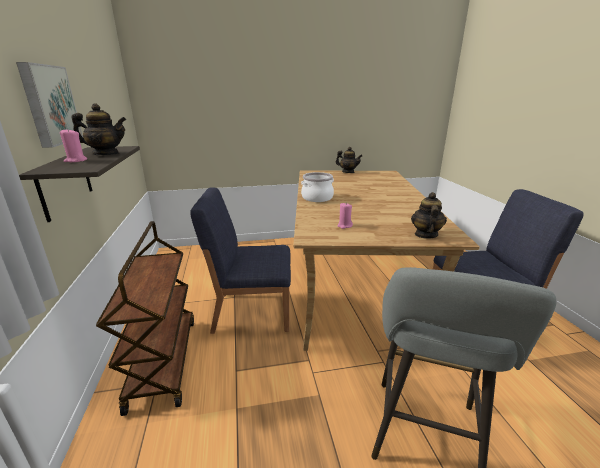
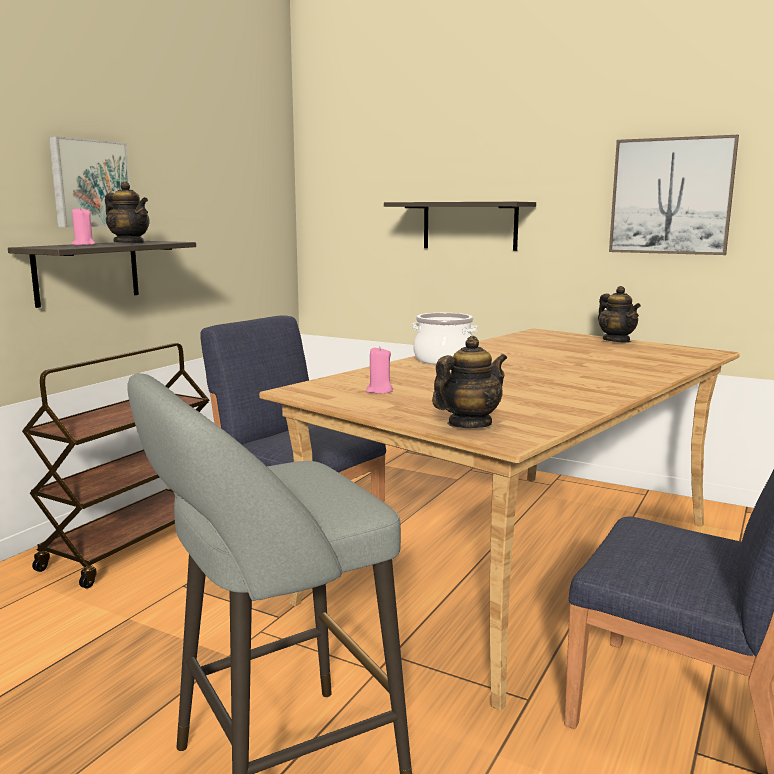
camera: 40 degrees right, 10 degrees down
none -> shelf [384,202,536,251]
none -> picture [609,135,739,255]

